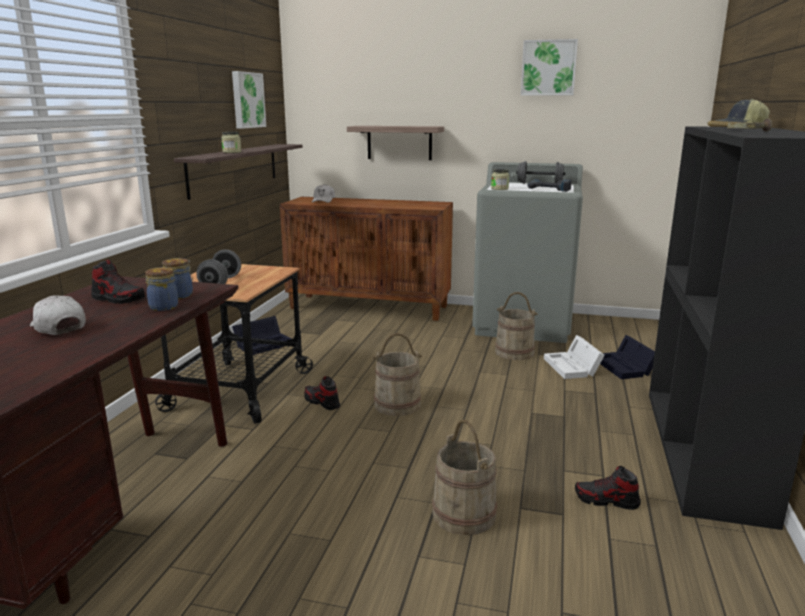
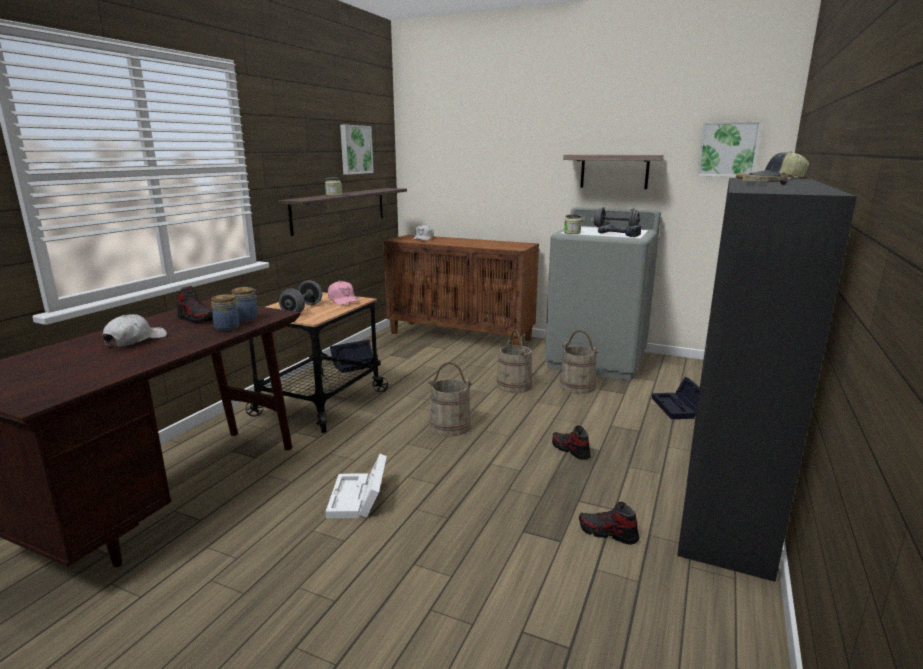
camera: 10 degrees right, 0 degrees up
white cap [30,296,86,335] -> white cap turned 60 degrees clockwise [103,314,167,347]
shoe [304,376,340,410] -> shoe moved to [552,425,591,460]
shelf [347,126,444,160] -> shelf moved to [563,154,664,189]
beige bucket [432,420,497,535] -> beige bucket moved to [496,329,533,393]
picture [521,39,578,96] -> picture moved to [697,121,762,177]
white storage box [544,335,605,379] -> white storage box moved to [325,454,387,518]
none -> pink cap [328,281,359,305]

